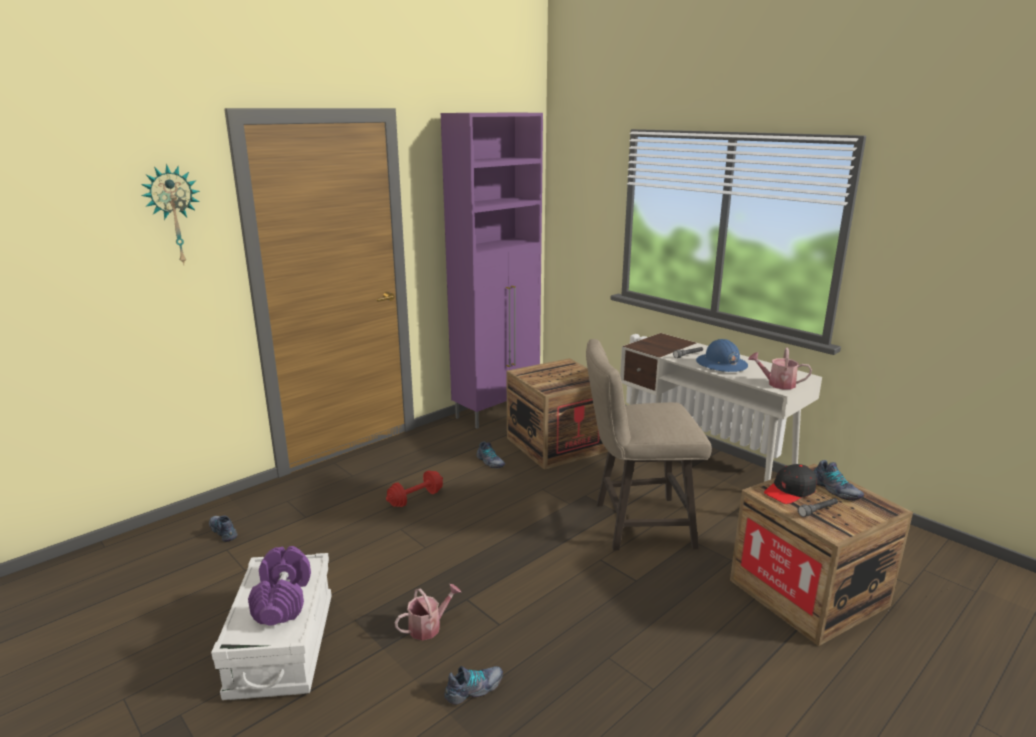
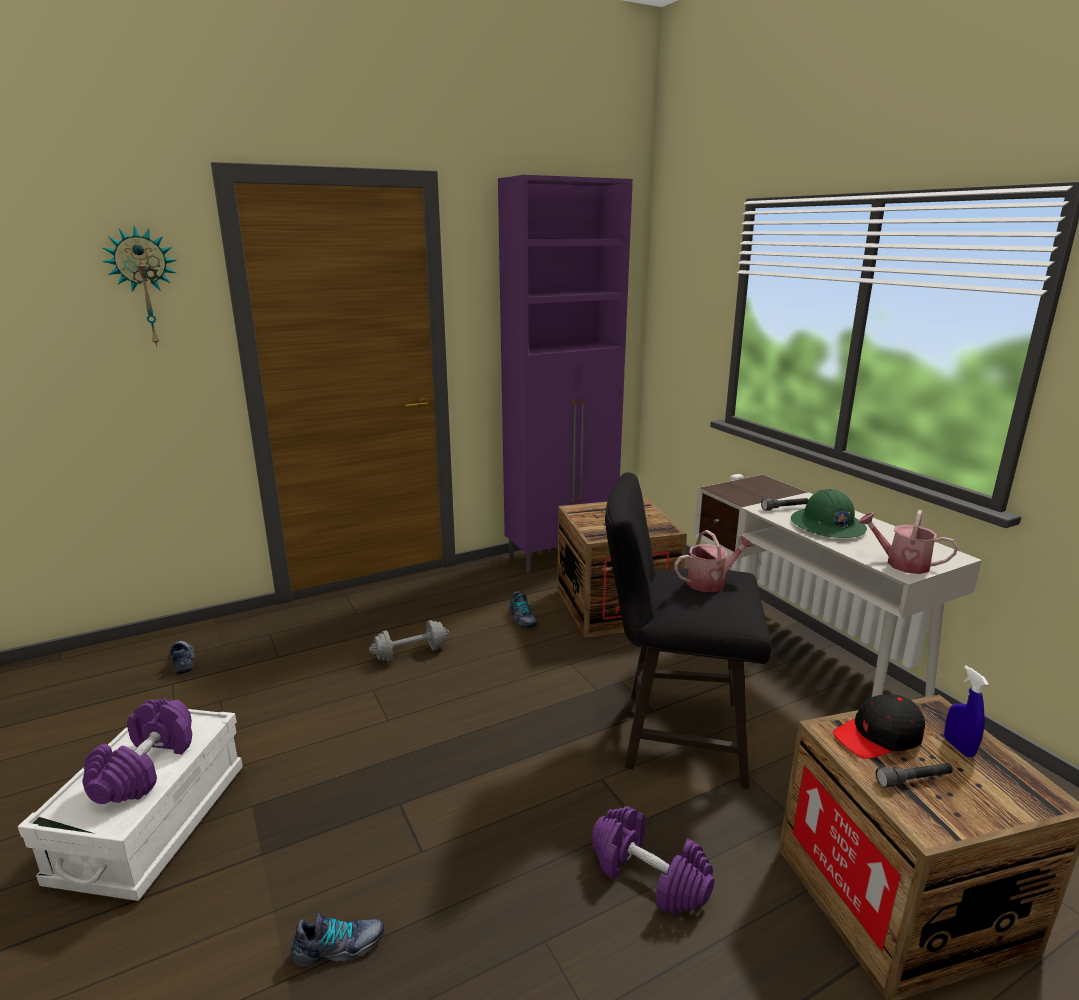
camera: 15 degrees right, 0 degrees up
red dumbbell [386,470,443,507] -> grey dumbbell [369,620,449,661]
watering can [394,584,461,640] -> watering can moved to [674,530,754,592]
beige stool [586,339,712,550] -> black stool [605,472,772,789]
blue hard hat [696,339,748,372] -> green hard hat [791,489,867,538]
shoe [813,460,864,501] -> blue spray bottle [944,666,989,757]
none -> purple dumbbell [592,806,714,915]

